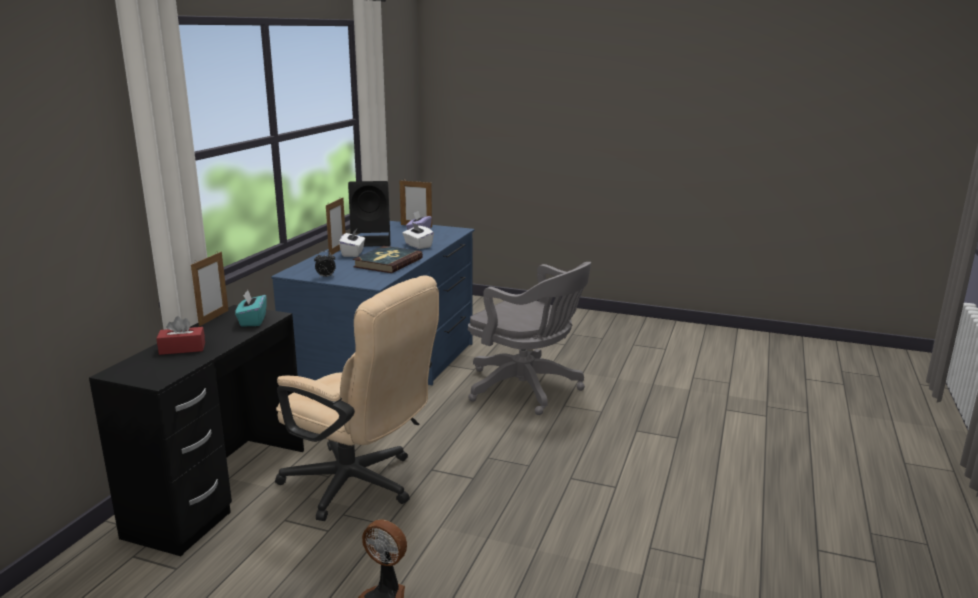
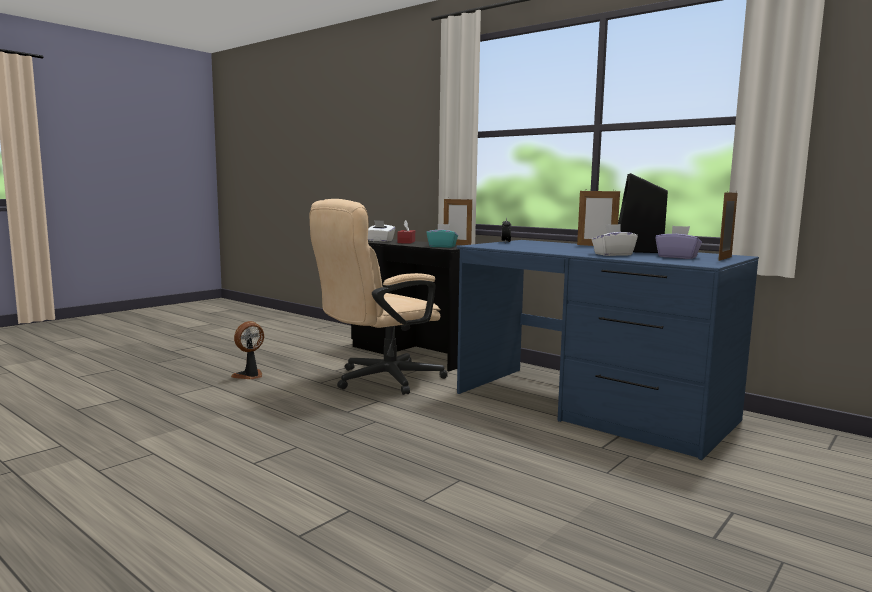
camera: 110 degrees right, 10 degrees down
white tissue box [339,229,365,257] -> white tissue box moved to [368,220,395,242]
book [353,246,423,273] -> none
grey office chair [468,262,591,415] -> none

